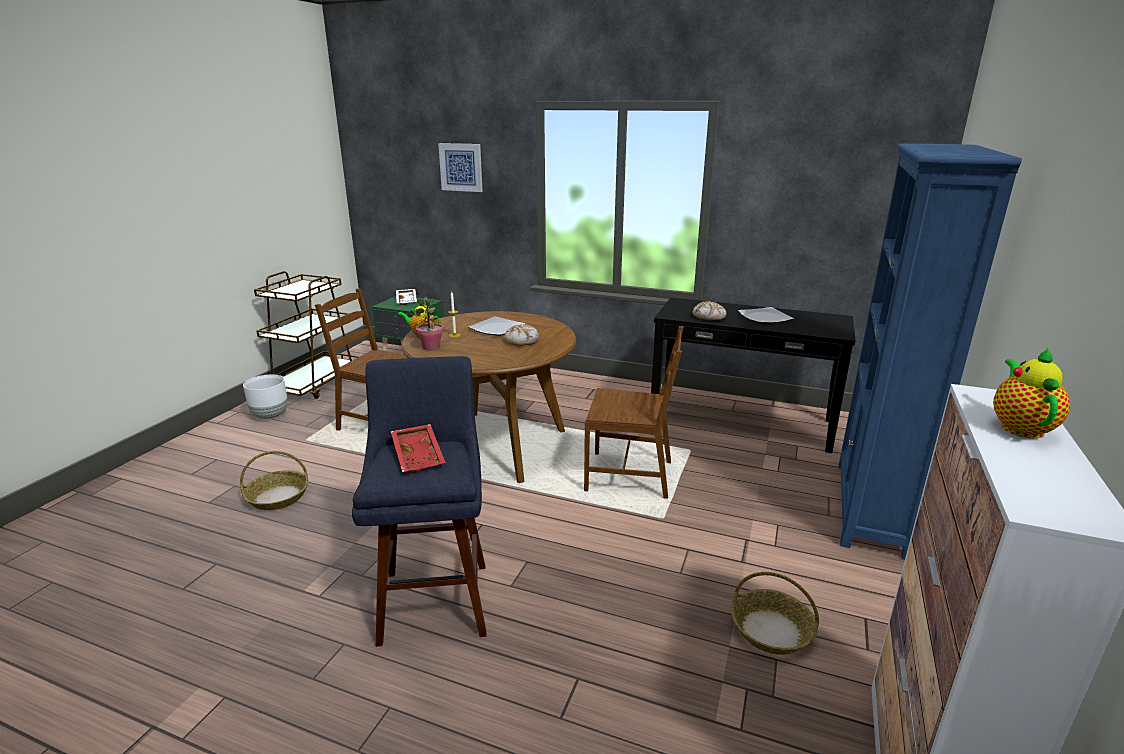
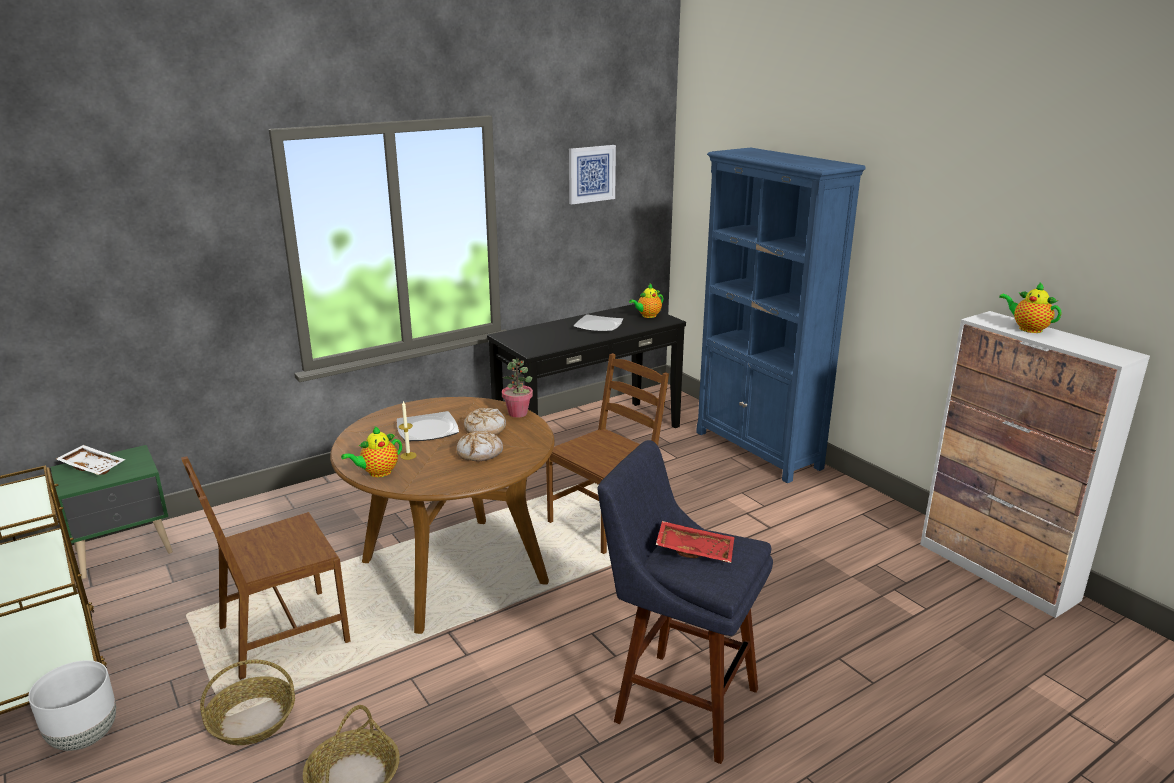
camera: 55 degrees left, 0 degrees up
potted plant [415,297,444,351] -> potted plant moved to [502,358,533,418]
picture [438,143,483,192] -> picture moved to [569,145,616,205]
bread [693,301,726,320] -> bread moved to [456,431,503,461]
basket [731,572,819,655] -> basket moved to [200,660,295,745]
none -> teapot [629,284,663,318]

